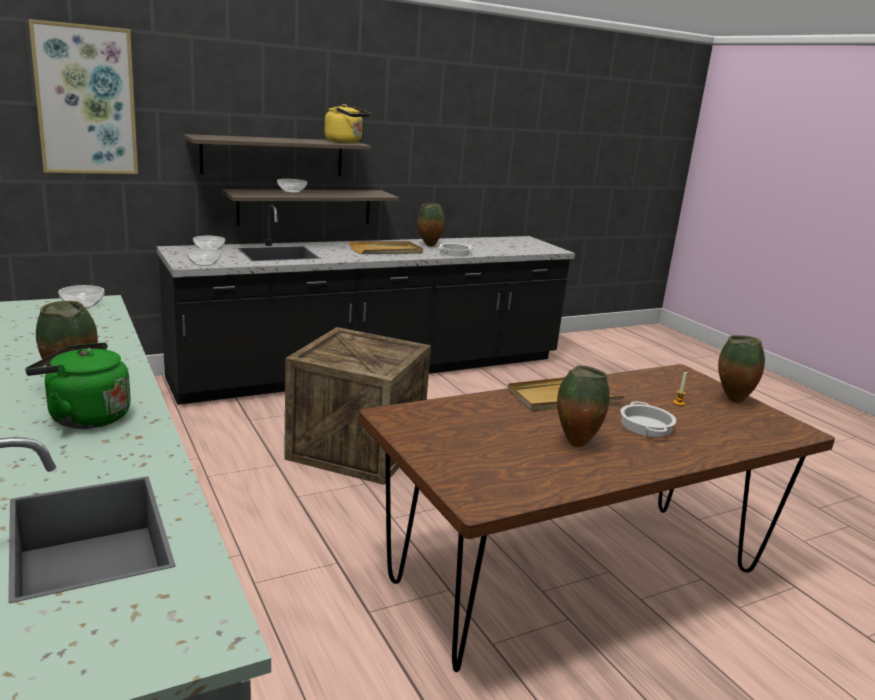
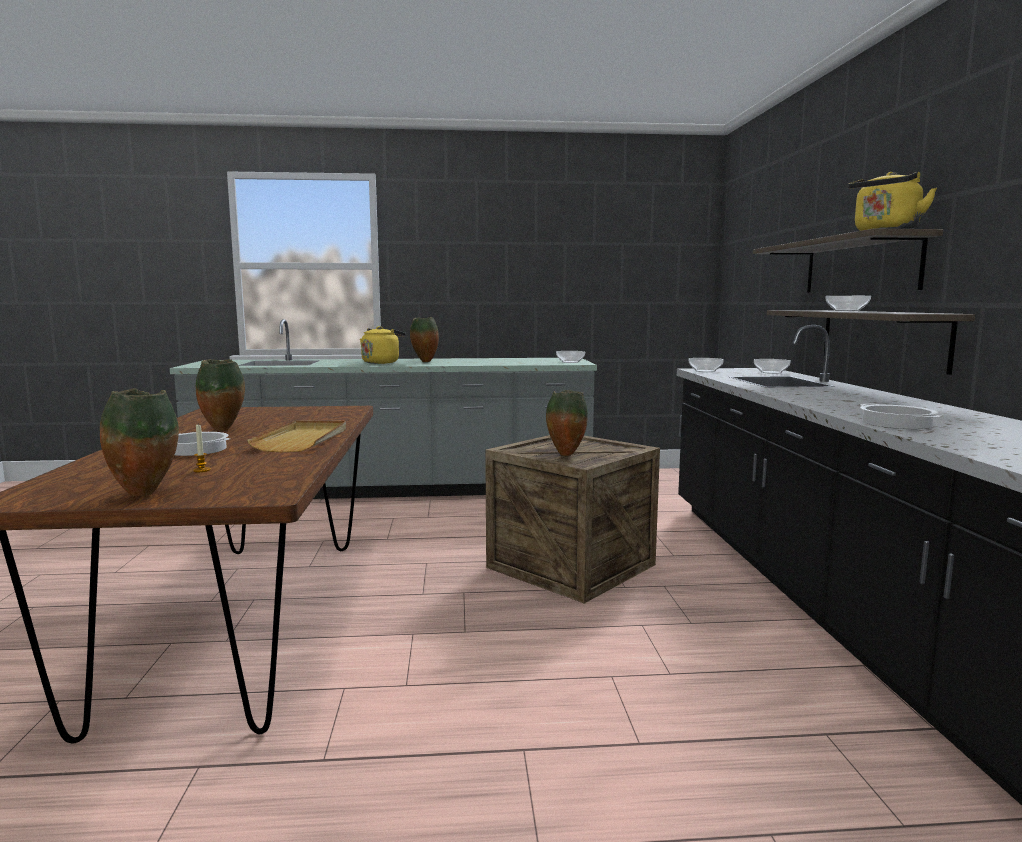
camera: 115 degrees right, 10 degrees down
green kettle [25,342,131,429] -> yellow kettle [360,326,406,364]
picture [29,19,138,174] -> none
beige tray [349,241,423,254] -> none
vase [417,203,444,247] -> vase moved to [546,390,588,456]

